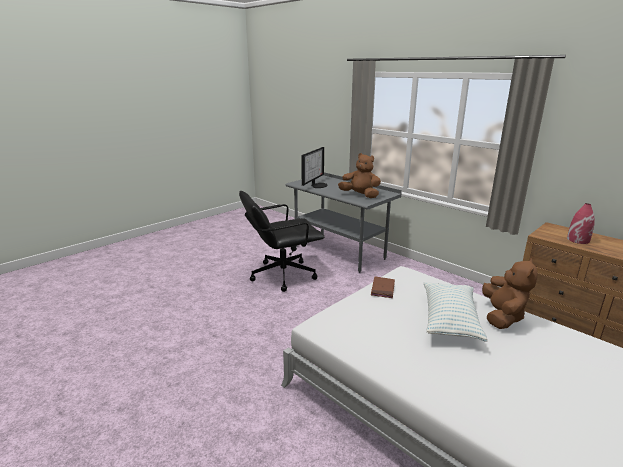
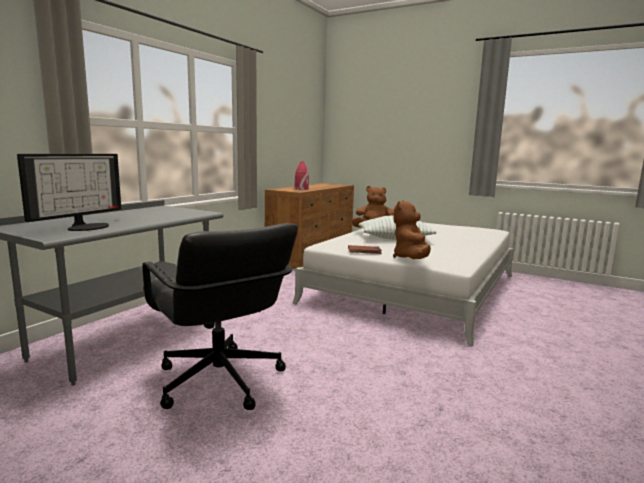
camera: 105 degrees left, 10 degrees down
monitor [301,147,327,188] -> monitor turned 105 degrees clockwise [17,154,121,231]
brown plush toy [338,153,381,198] -> brown plush toy moved to [393,200,431,259]

